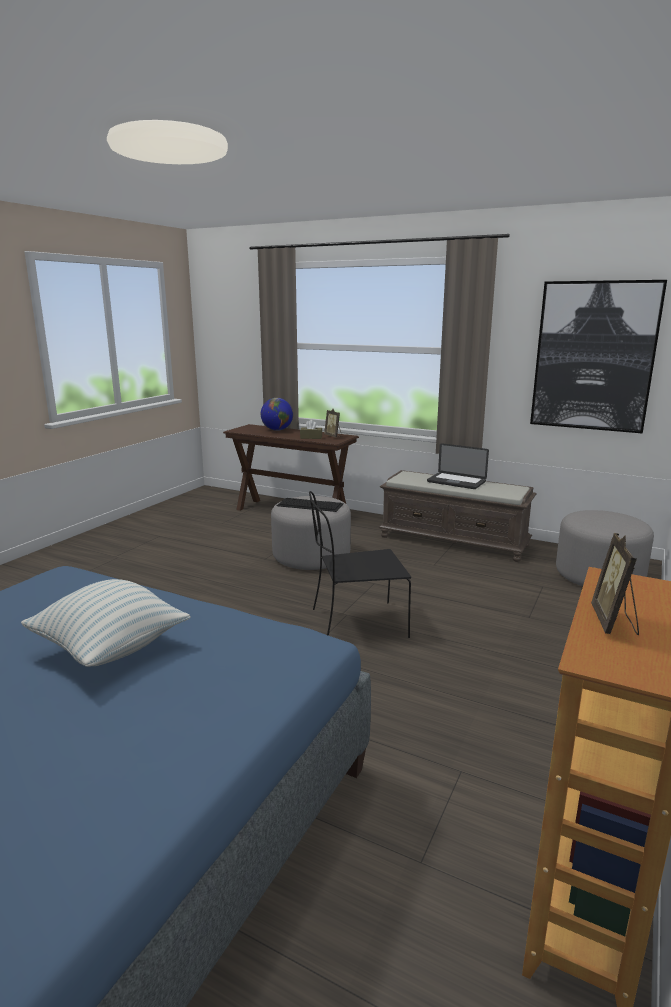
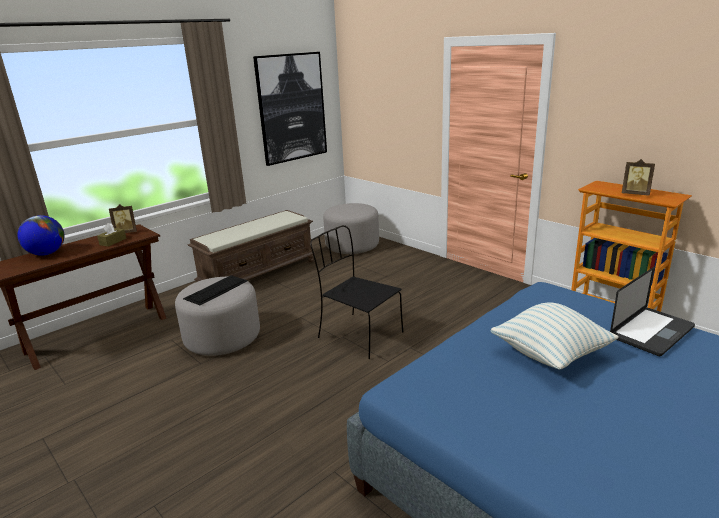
camera: 70 degrees left, 5 degrees up
black chair [309,491,411,638] -> black chair turned 120 degrees clockwise [310,225,403,359]
laptop [427,443,489,489] -> laptop moved to [610,267,695,356]

